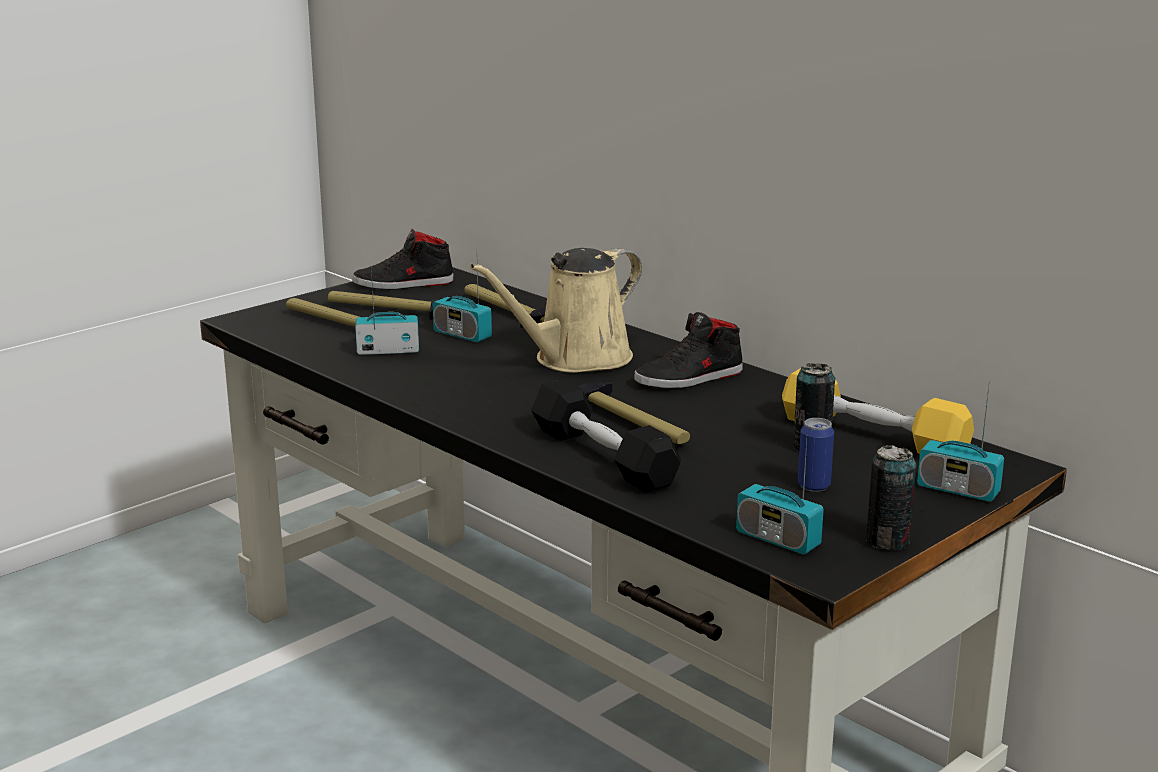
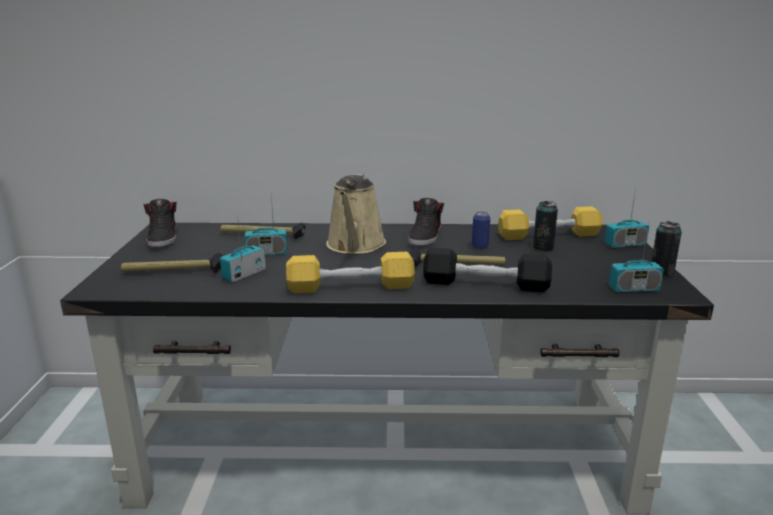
camera: 45 degrees left, 0 degrees up
hammer [328,291,452,320] -> none
black shoe [352,229,453,290] -> black shoe turned 45 degrees counterclockwise [143,199,177,247]
can [798,418,834,492] -> can moved to [472,211,490,249]
none -> yellow dumbbell [286,252,415,293]

